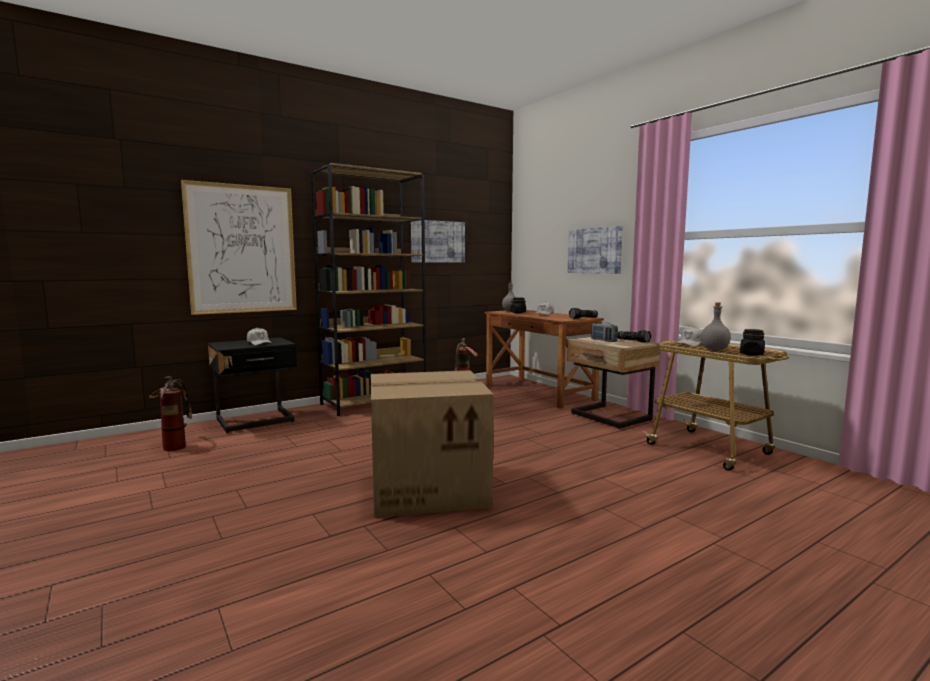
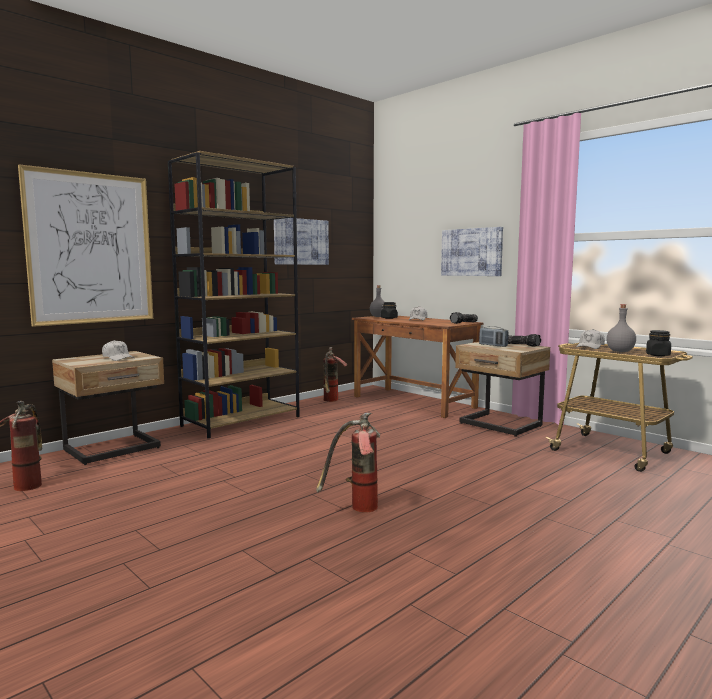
camera: 10 degrees left, 0 degrees up
black nightstand [208,337,297,433] -> beige nightstand [52,351,164,465]
cardboard box [371,370,494,518] -> fire extinguisher [316,413,380,513]

